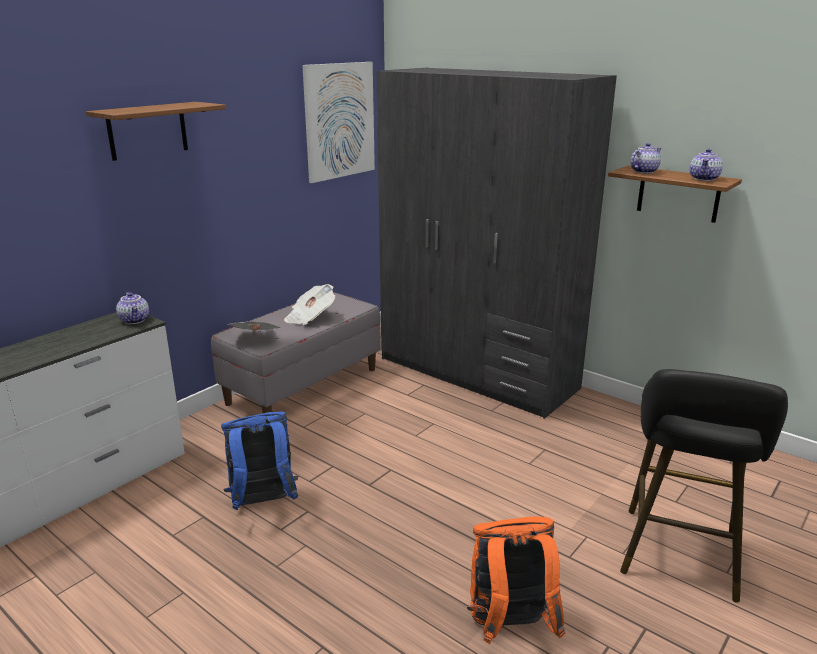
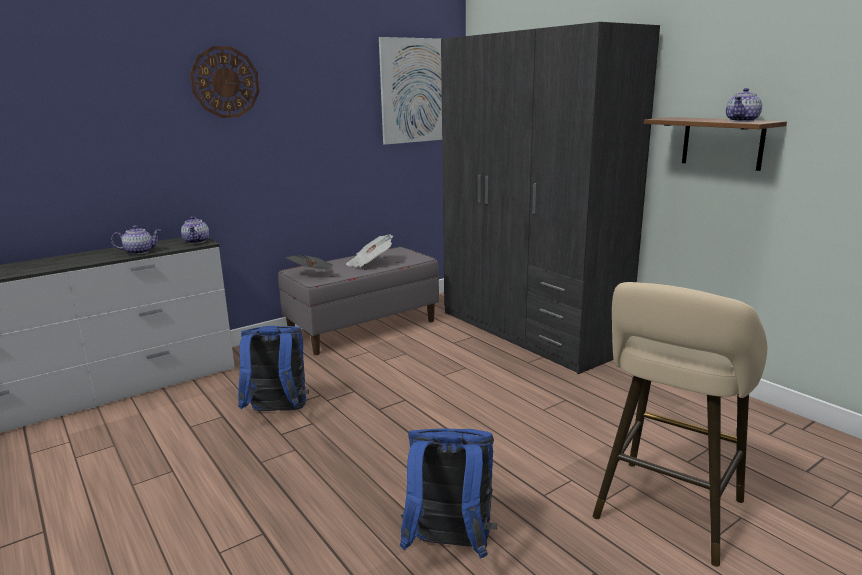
camera: 15 degrees right, 5 degrees down
shelf [86,102,226,161] -> wall clock [190,46,260,118]
orange backpack [467,517,565,644] -> blue backpack [400,429,497,558]
black stool [620,369,788,603] -> beige stool [593,282,768,567]
teapot [630,143,662,173] -> teapot moved to [111,225,161,255]

